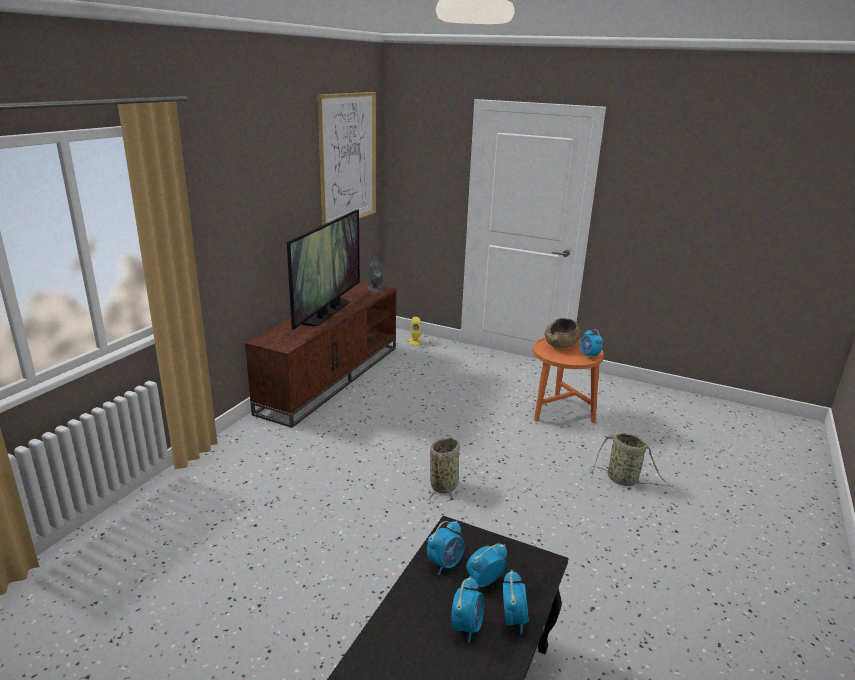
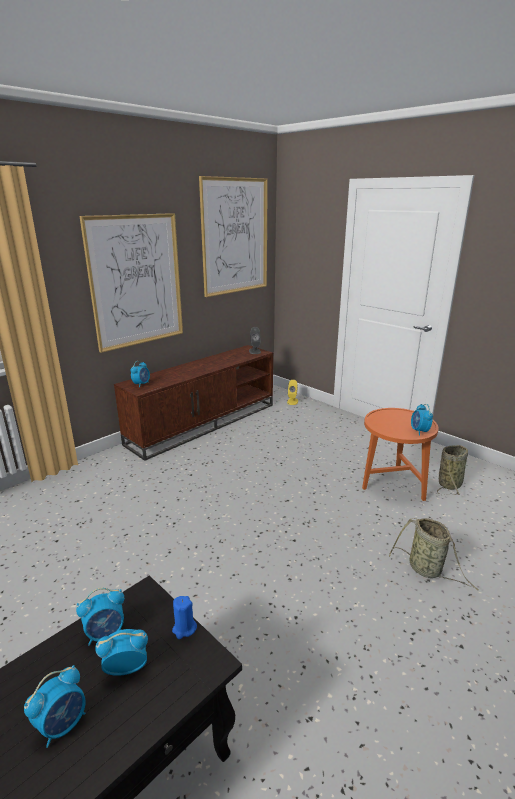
camera: 20 degrees right, 0 degrees up
television [287,209,360,329] -> none
basket [429,438,461,503] -> basket moved to [437,445,468,495]
alarm clock [503,570,529,635] -> alarm clock moved to [131,361,150,388]
brown bowl [545,318,580,348] -> none
none -> picture [79,213,183,353]
none -> blue candle [172,596,197,639]

